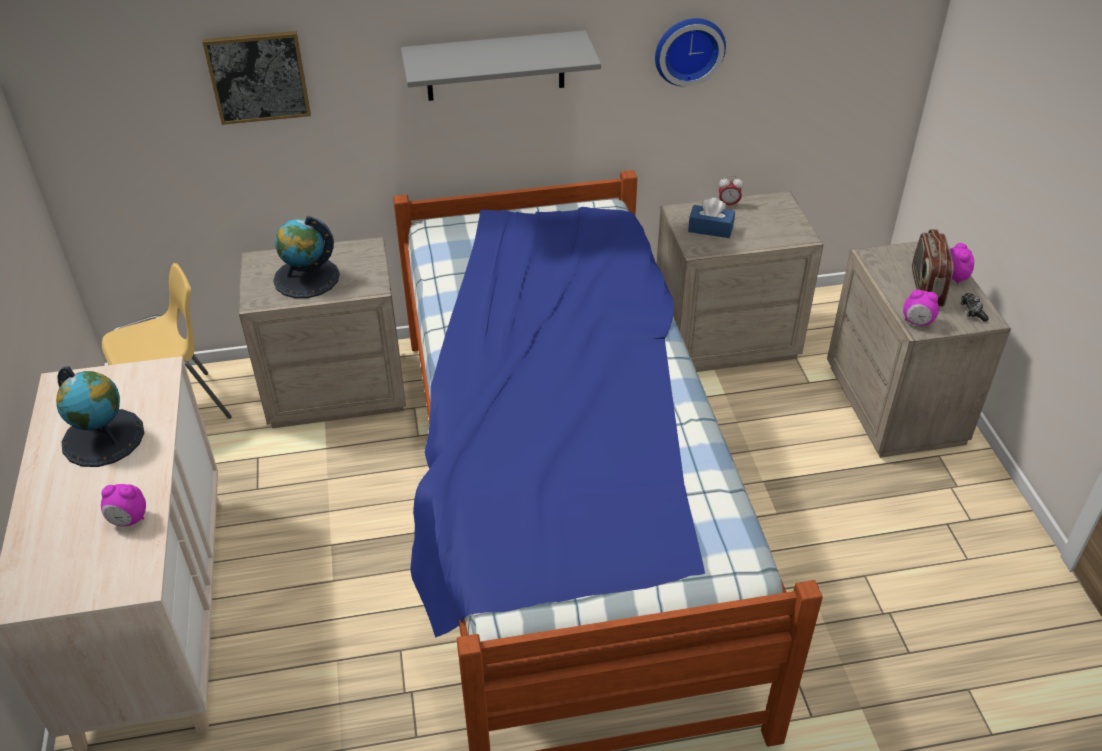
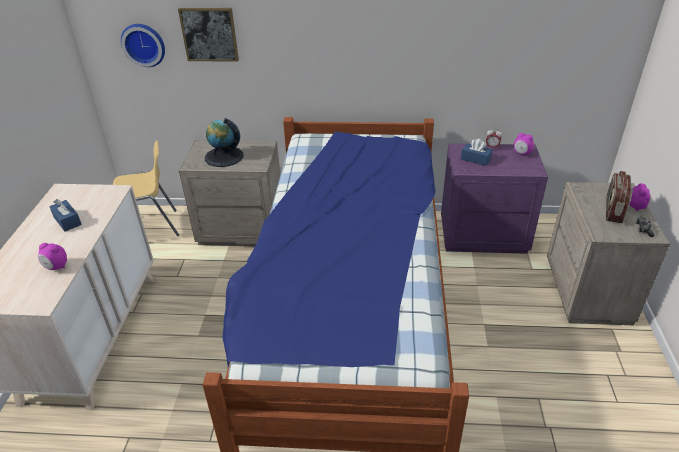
camera: 15 degrees right, 5 degrees down
globe [56,366,144,467] -> blue tissue box [49,199,82,232]
grey shelf [401,30,601,101] -> none
wall clock [655,18,726,86] -> wall clock moved to [121,24,165,67]
beige nightstand [657,191,823,372] -> purple nightstand [441,143,548,254]
alarm clock [903,290,939,326] -> alarm clock moved to [514,133,534,155]

